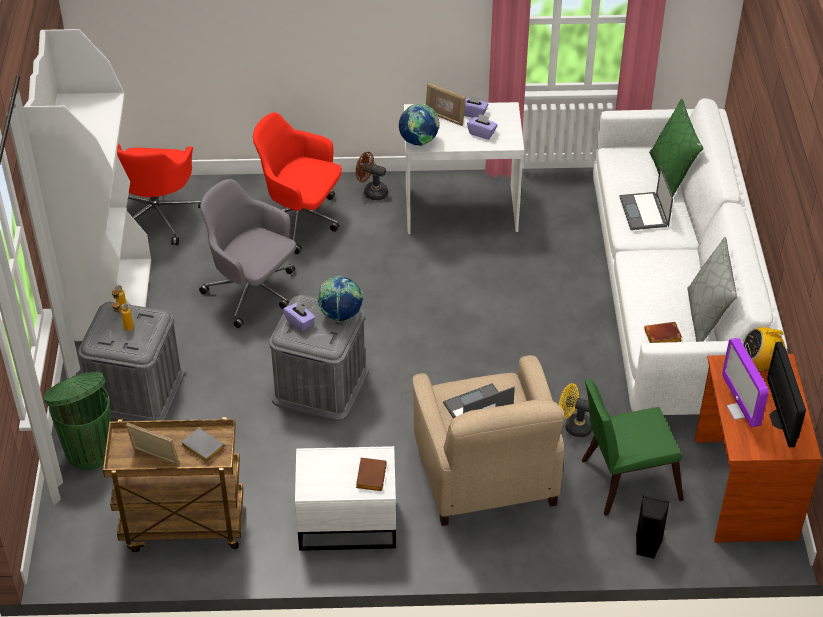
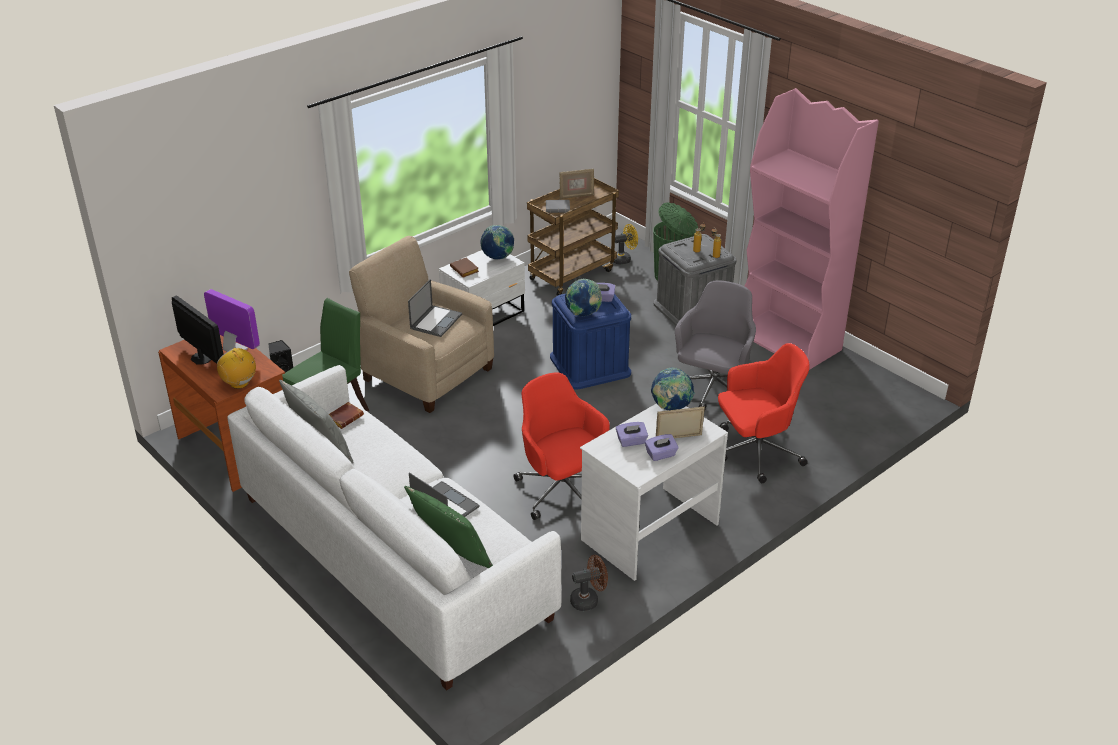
camera: 140 degrees right, 10 degrees down
white bookcase [23,29,151,341] -> pink bookcase [745,88,879,370]
red office chair [117,143,201,245] -> red office chair moved to [513,373,610,520]
grey office chair [199,179,296,328] -> grey office chair turned 60 degrees counterclockwise [675,280,756,411]
grey storage box [269,295,369,422] -> blue storage box [550,293,631,390]
brown fan [356,152,388,200] -> brown fan moved to [570,555,608,611]
yellow fan [559,383,592,437] -> yellow fan moved to [613,224,638,265]
radio [742,326,785,371] -> radio turned 90 degrees counterclockwise [217,348,256,389]
none -> globe [480,225,514,259]

